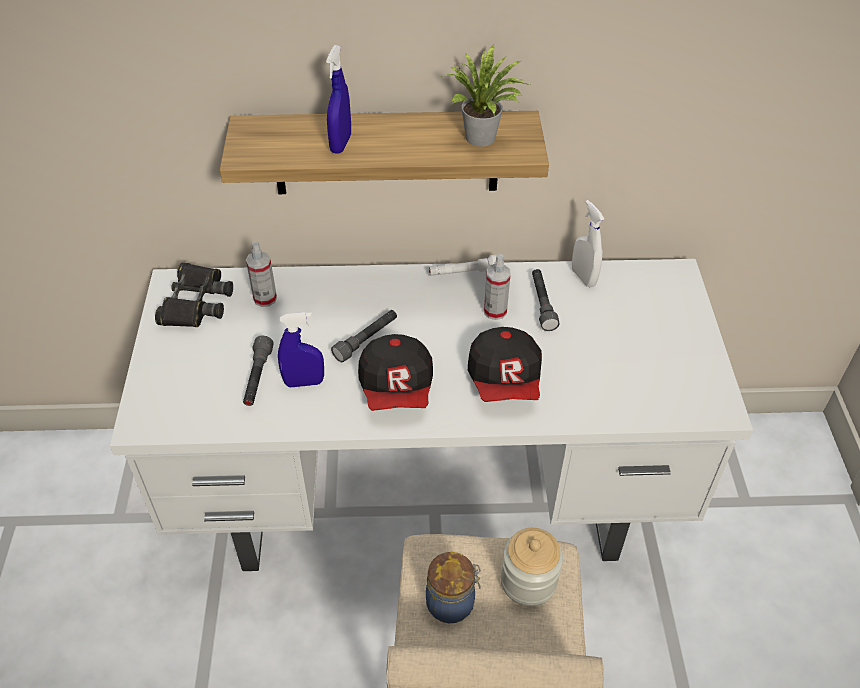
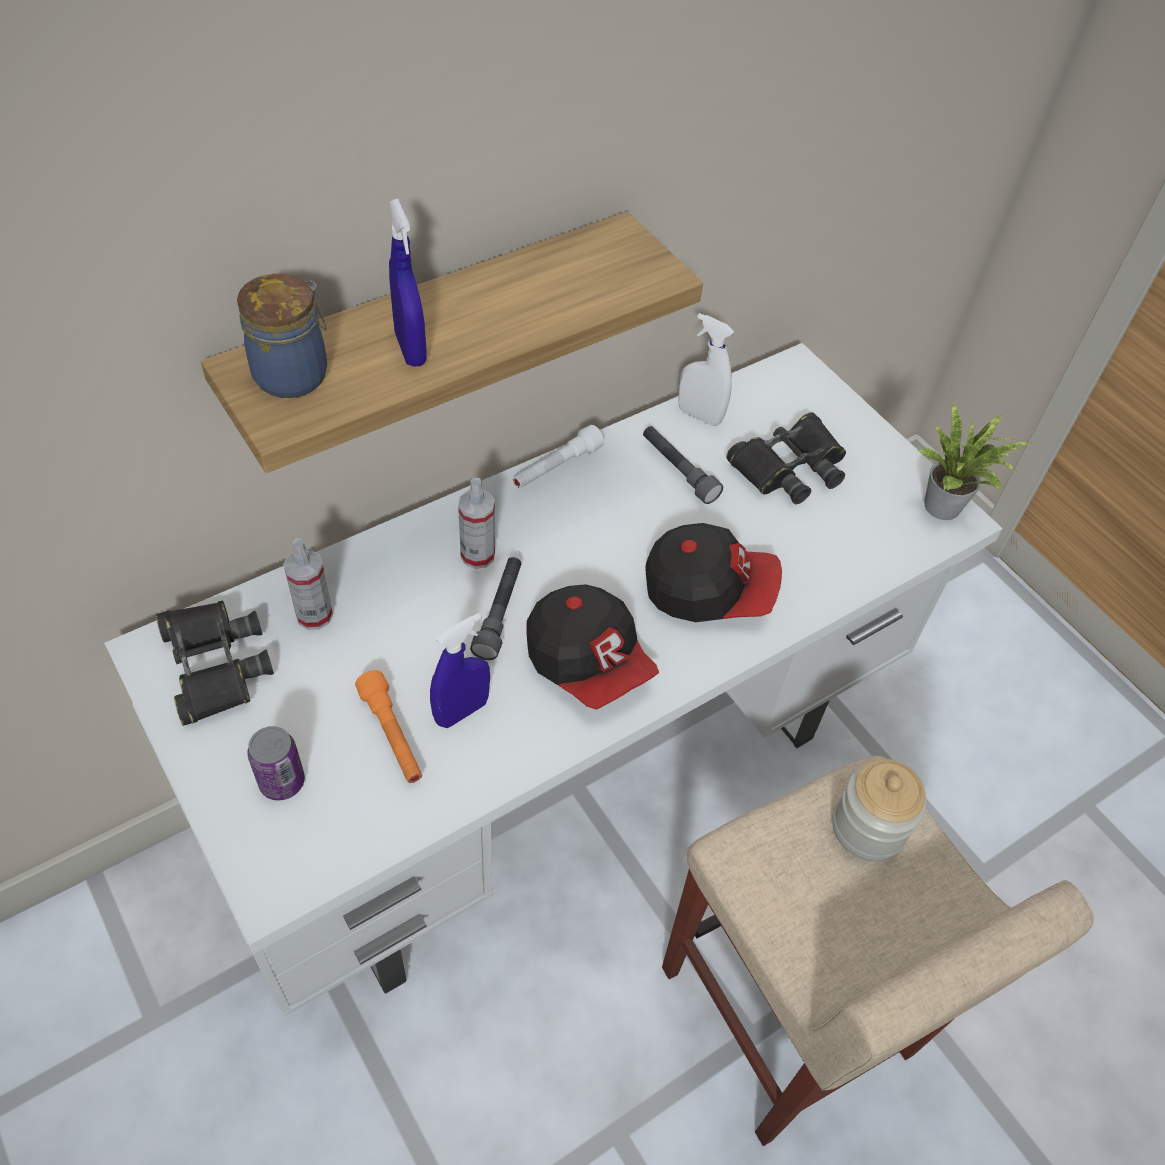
camera: 35 degrees left, 5 degrees up
grey flashlight [243,336,274,406] -> orange flashlight [355,670,422,783]
jar [426,552,481,623] -> jar moved to [237,273,327,398]
potted plant [443,44,530,147] -> potted plant moved to [918,400,1031,520]
cap [468,327,542,402] -> cap turned 45 degrees counterclockwise [646,523,782,622]
spray bottle [484,254,511,320] -> spray bottle moved to [458,478,495,569]
none -> can [247,726,305,800]
none -> black binoculars [726,412,846,504]

